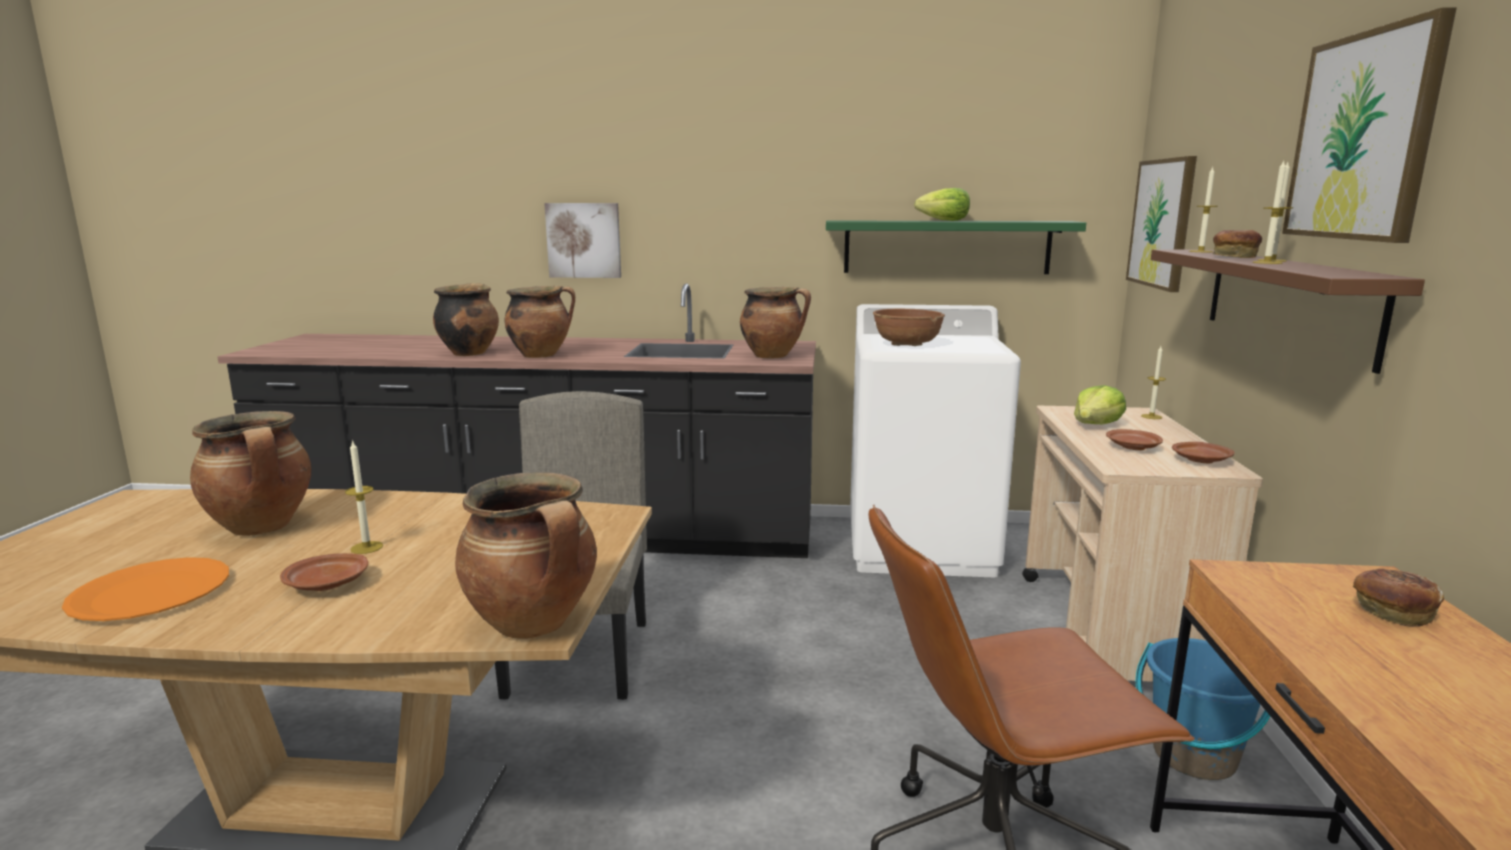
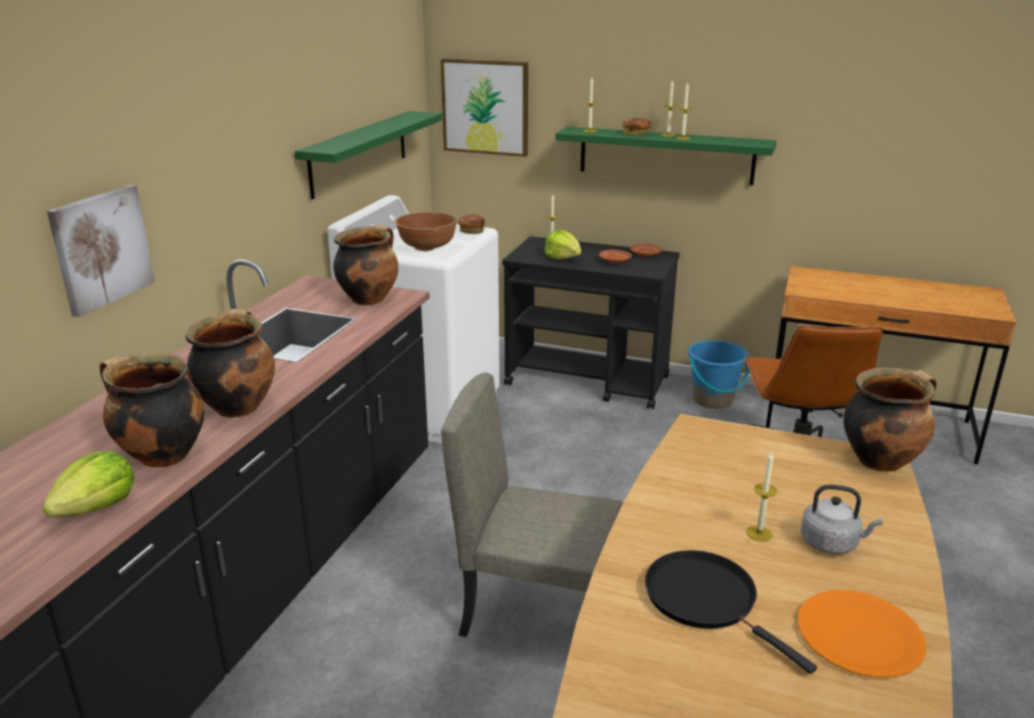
camera: 75 degrees left, 10 degrees up
cooking pot [190,411,312,536] -> black frying pan [645,550,817,674]
brown plate [280,553,368,591] -> grey kettle [801,484,883,554]
lettuce [914,188,970,221] -> lettuce moved to [42,451,135,518]
beige cart [1022,406,1263,682] -> black cart [502,236,680,409]
brown shelf [1151,249,1425,374] -> green shelf [555,127,777,185]
picture [1282,7,1457,243] -> none
bread [1353,569,1444,627] -> bread moved to [459,214,485,234]

